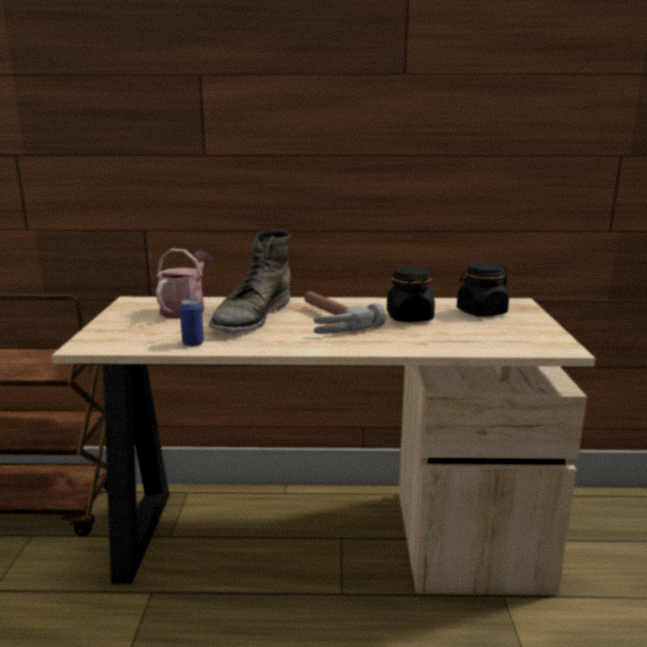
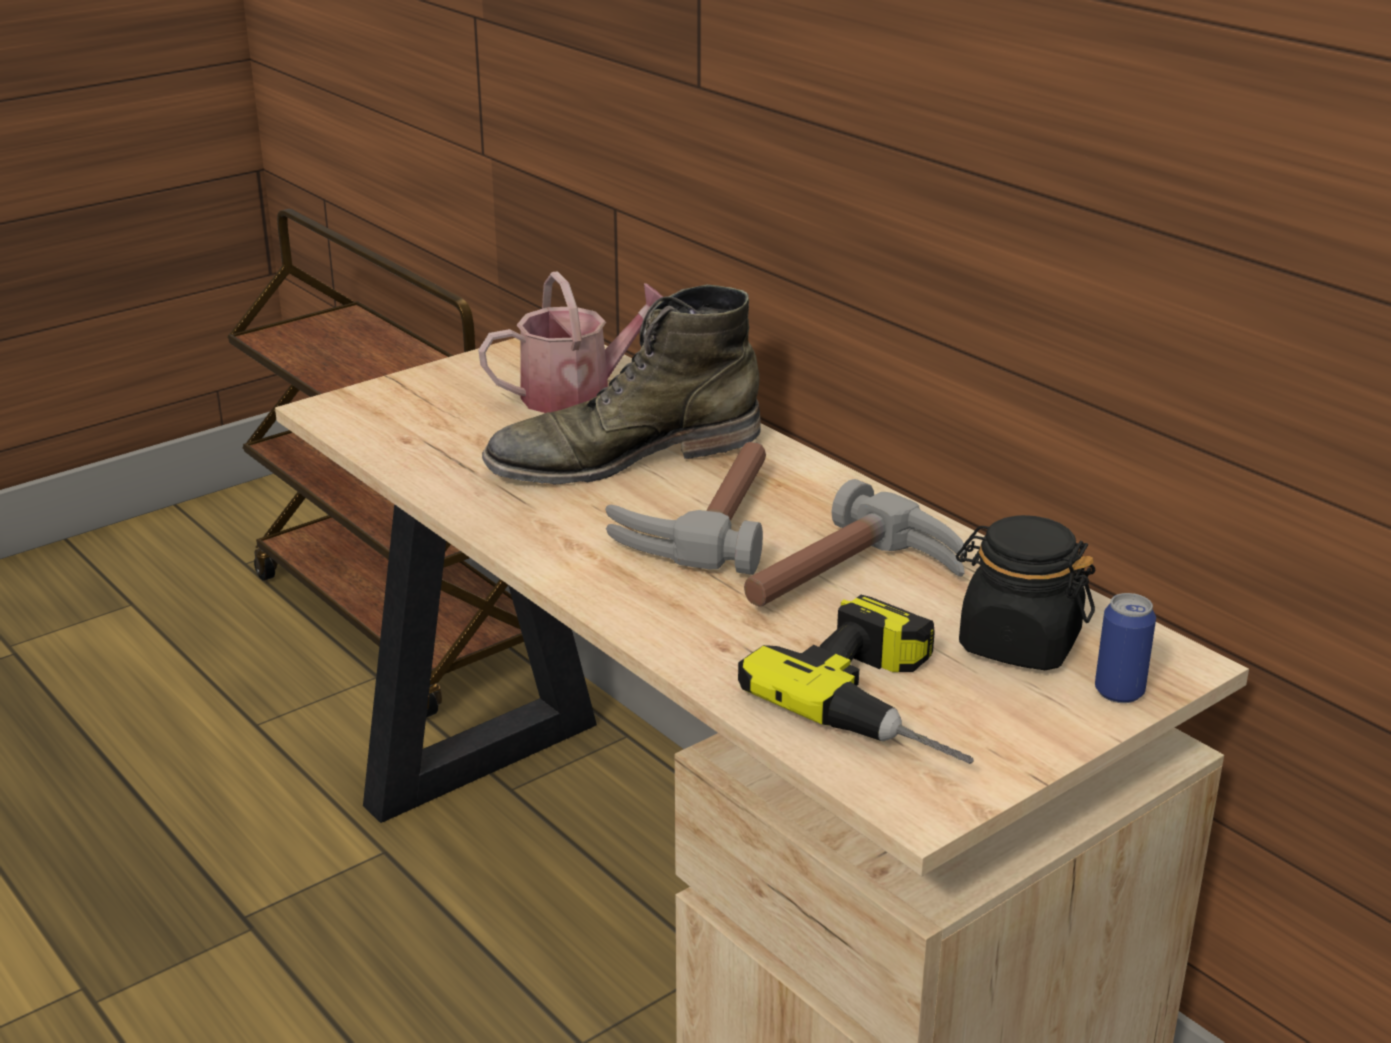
camera: 50 degrees right, 10 degrees up
can [180,299,204,346] -> can moved to [1095,593,1156,703]
black jar [387,266,435,322] -> hammer [744,479,965,607]
none -> power drill [738,595,974,764]

